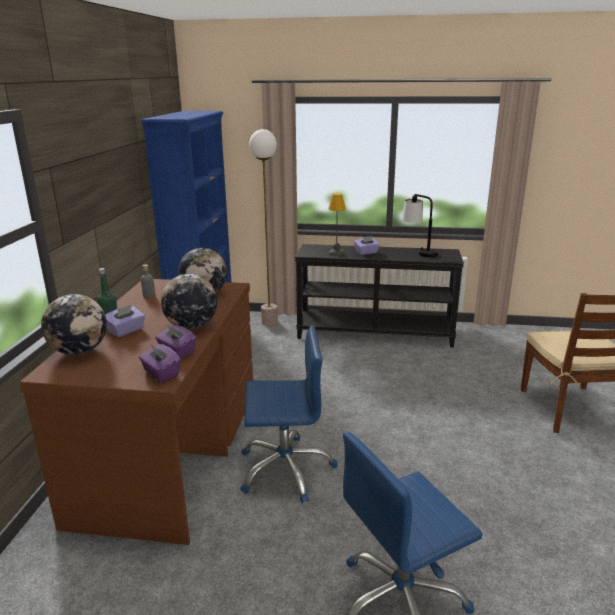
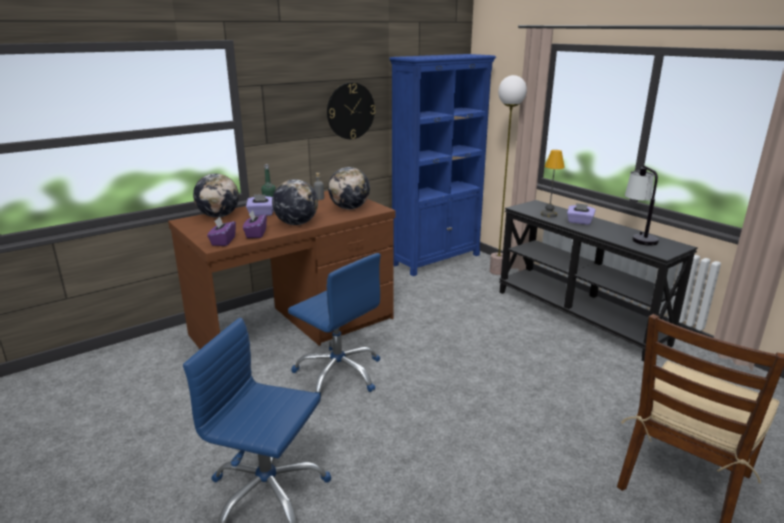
camera: 45 degrees right, 0 degrees up
none -> wall clock [327,82,375,139]

